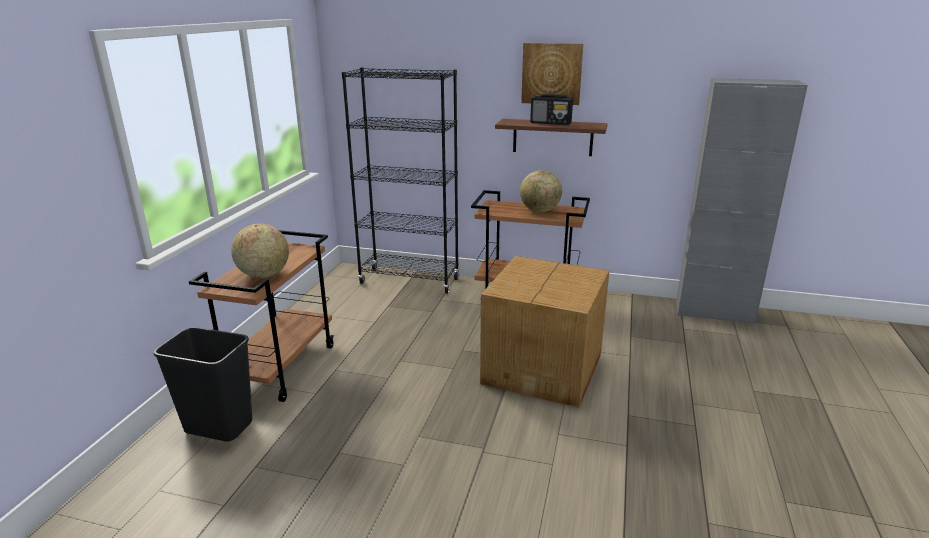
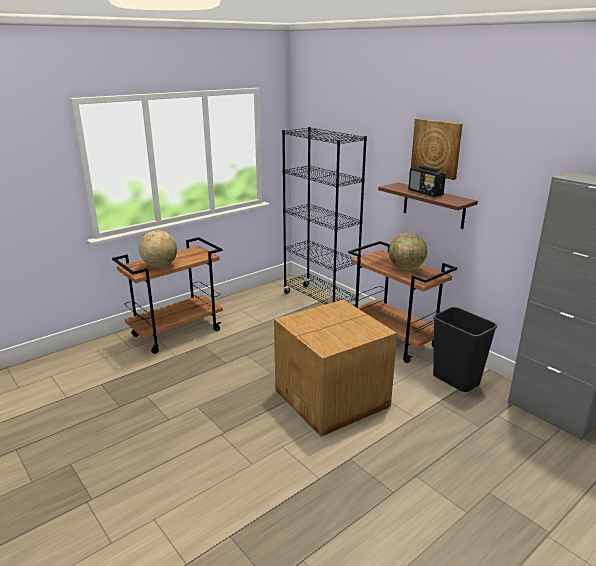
camera: 35 degrees right, 0 degrees up
black trash can [153,327,252,441] -> black trash can moved to [433,307,497,392]

